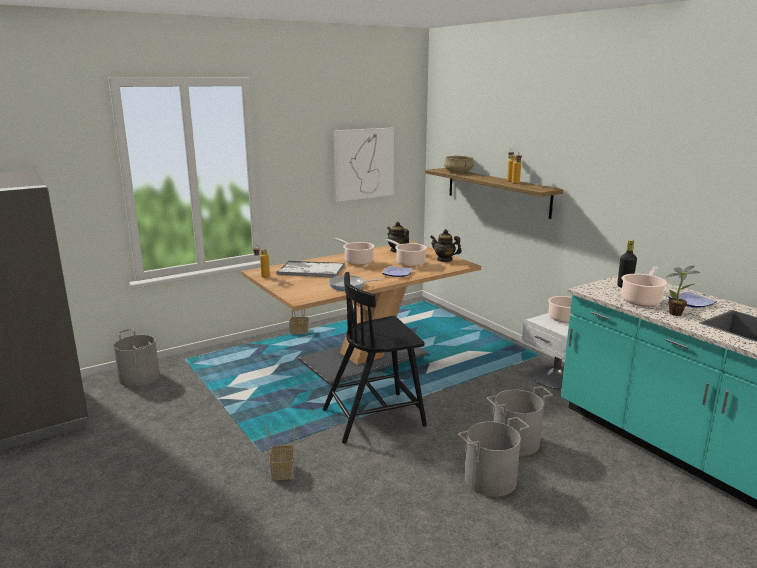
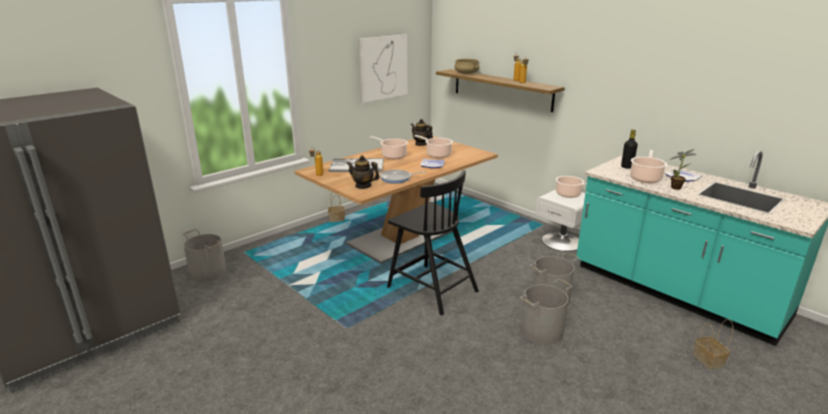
camera: 10 degrees left, 5 degrees up
basket [267,424,295,480] -> basket moved to [693,319,733,369]
black chair [323,272,427,444] -> black chair turned 105 degrees counterclockwise [387,170,479,315]
teapot [430,229,462,262] -> teapot moved to [347,155,380,189]

